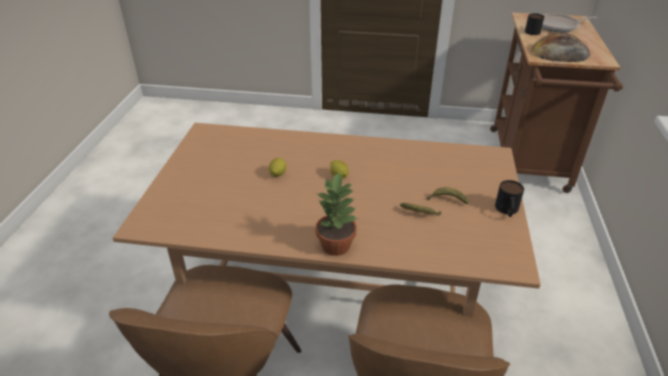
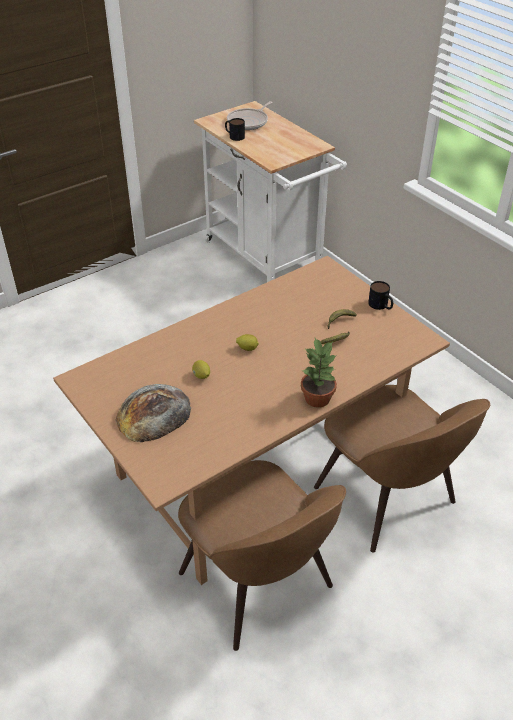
camera: 45 degrees left, 5 degrees up
brown cart [490,12,623,193] -> white cart [194,101,347,282]
bread [531,33,590,62] -> bread moved to [116,384,191,442]

